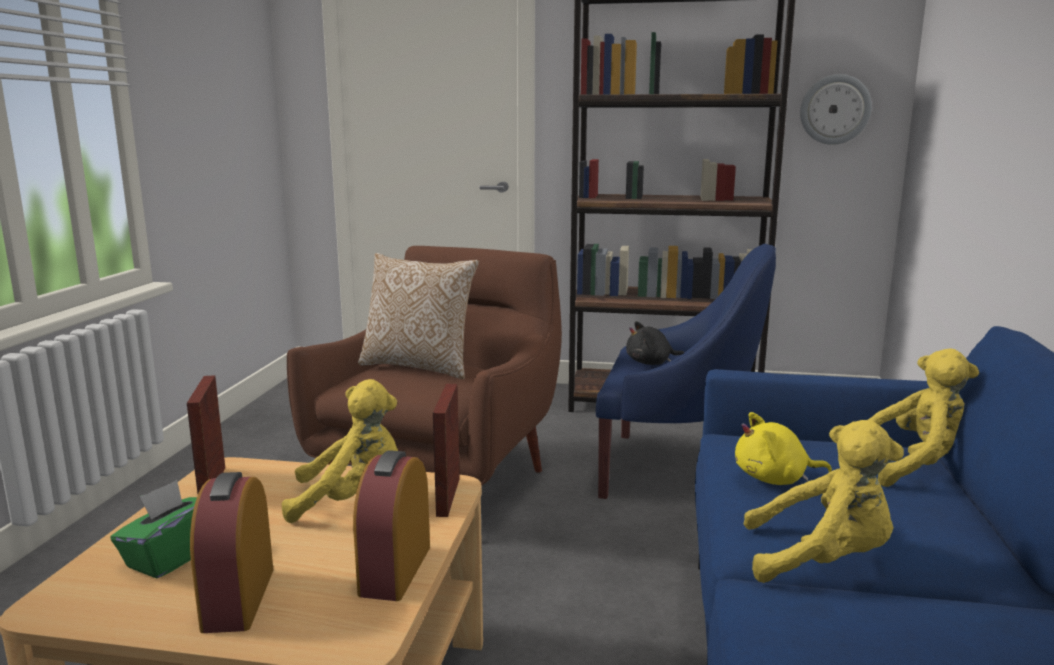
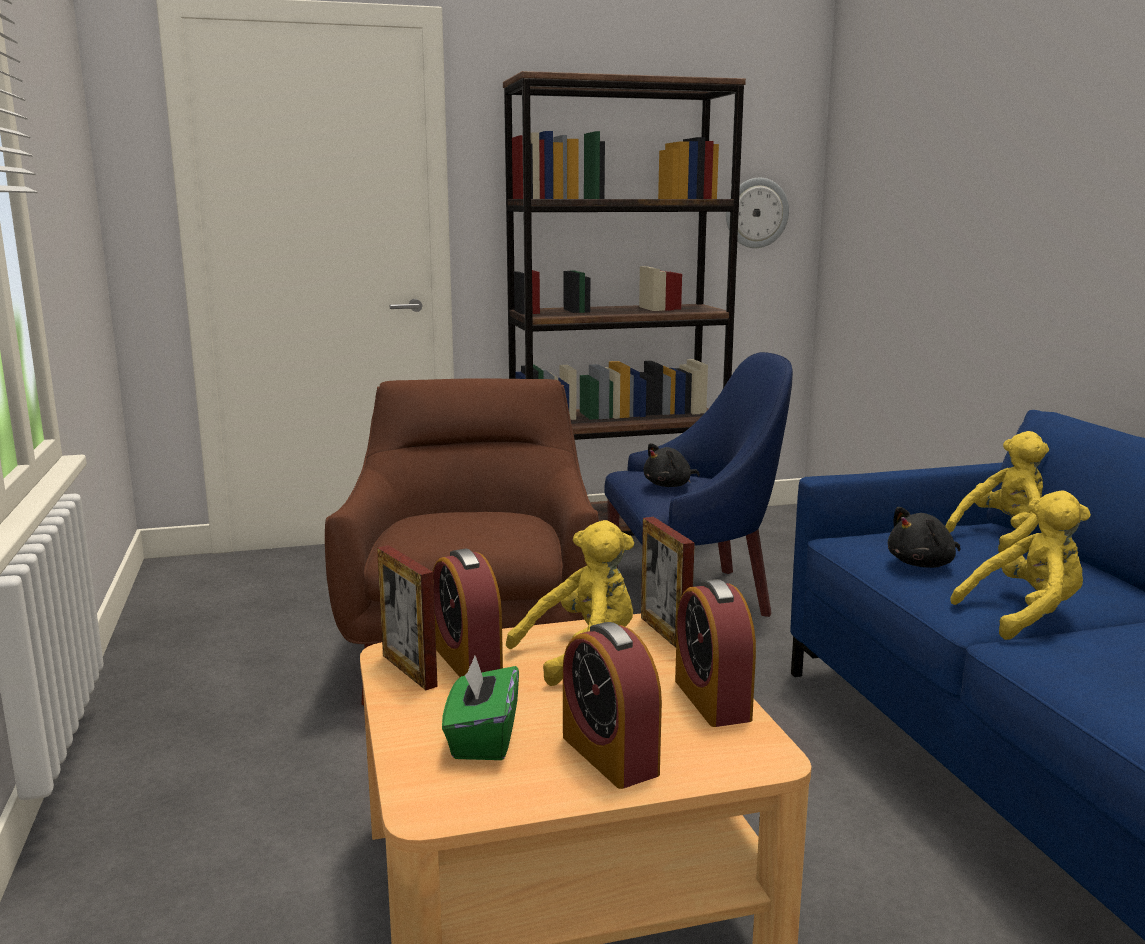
camera: 25 degrees left, 0 degrees up
pillow [358,253,479,379] -> none
yellow plush toy [735,412,832,485] -> black plush toy [888,507,961,568]
none -> alarm clock [433,549,503,677]

